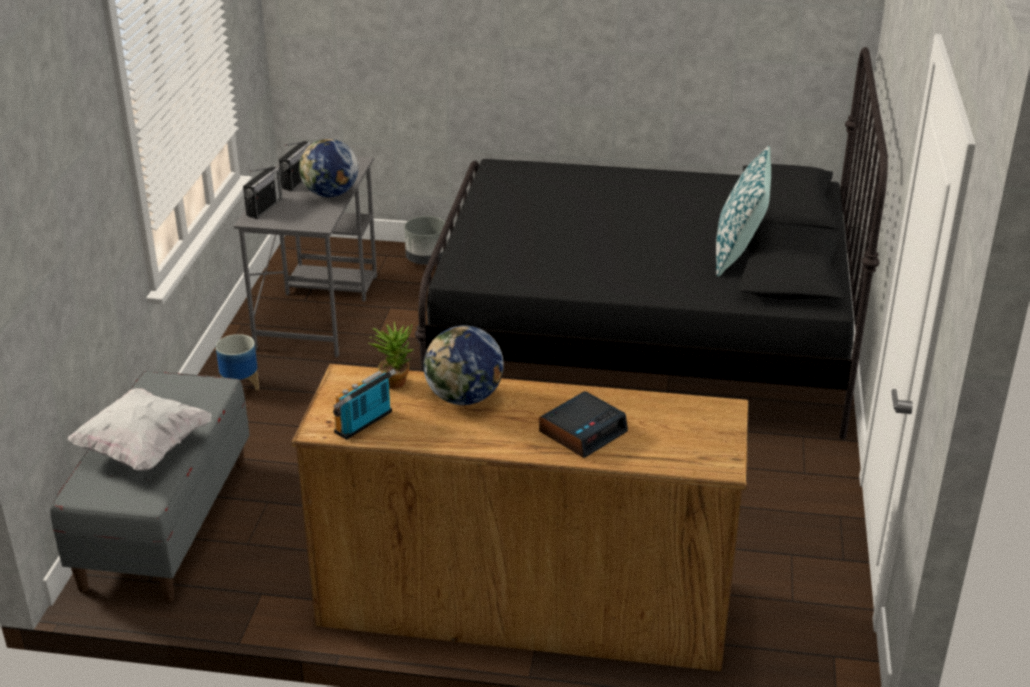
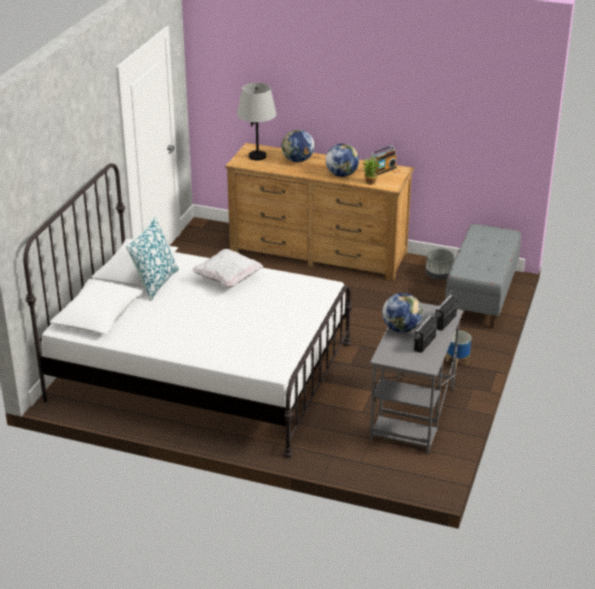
camera: 170 degrees left, 0 degrees up
white pillow [68,388,211,471] -> white pillow moved to [192,249,263,287]
grey planter [404,216,448,265] -> grey planter moved to [426,248,454,280]
black bed [415,47,888,439] -> white bed [23,163,353,457]
alarm clock [539,391,628,458] -> globe [282,130,314,162]
none -> grey table lamp [237,83,277,160]

